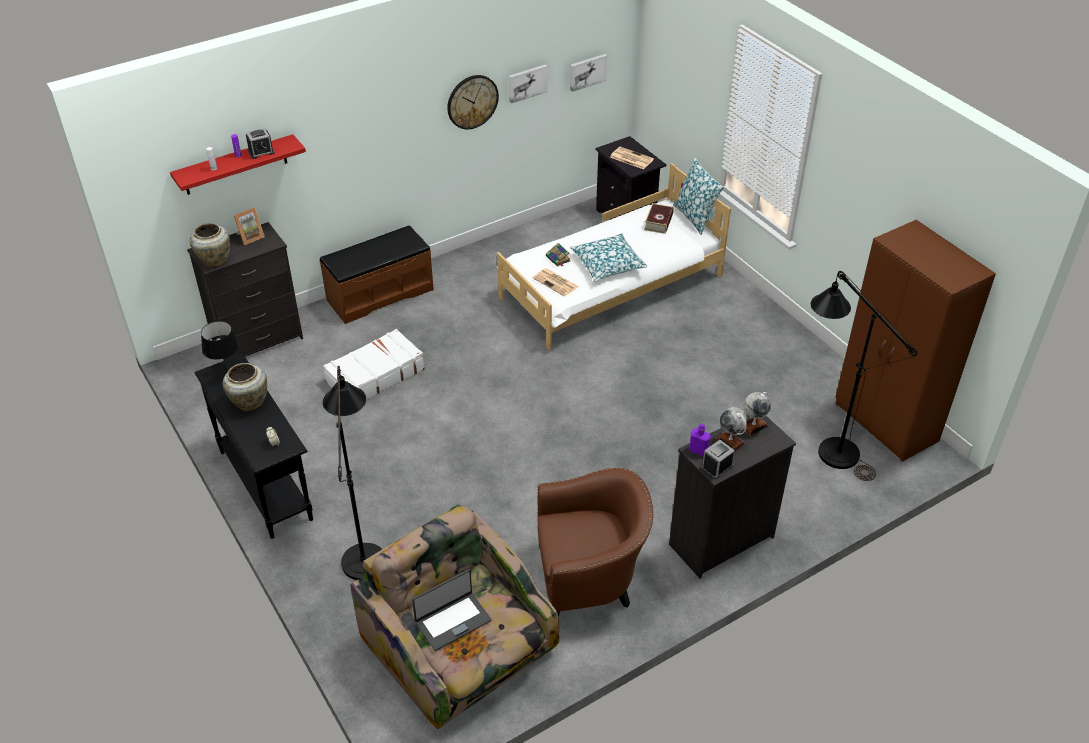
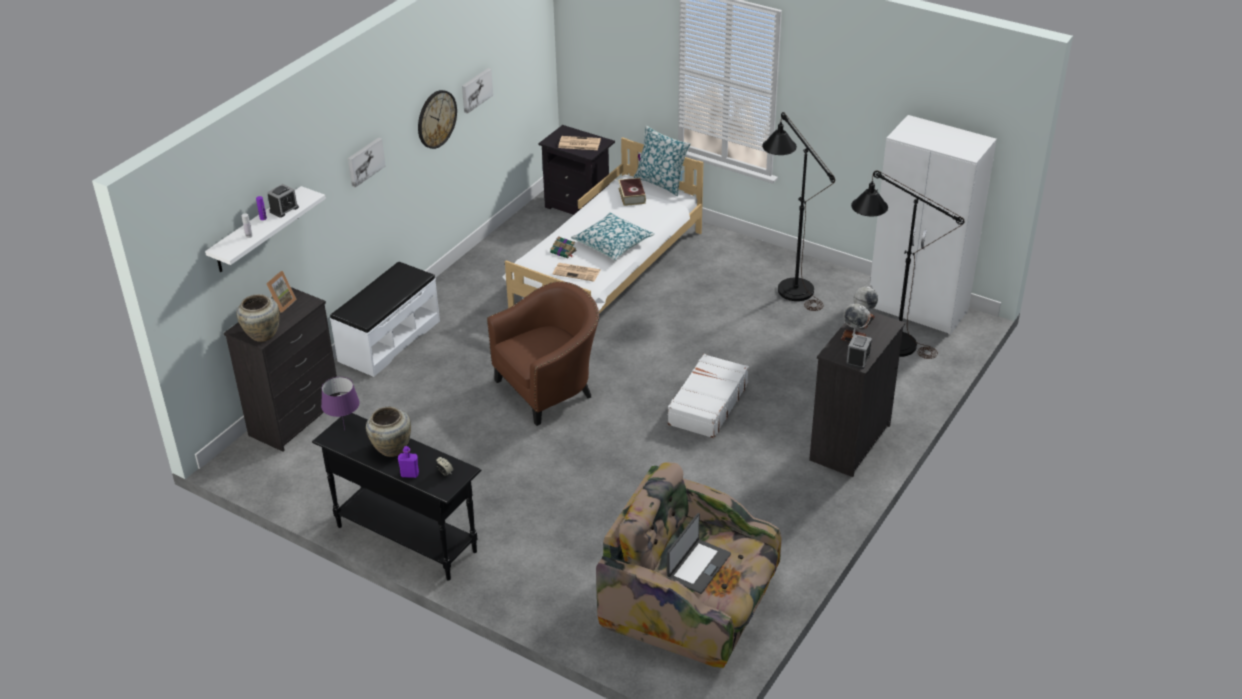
camera: 25 degrees left, 5 degrees down
red shelf [170,134,306,195] -> white shelf [205,186,326,272]
black table lamp [201,321,239,371] -> purple table lamp [321,377,360,429]
brown bench [320,225,434,324] -> white bench [330,262,440,377]
white suitcase [323,329,425,399] -> white suitcase moved to [667,354,749,438]
black floor lamp [323,365,382,594] -> black floor lamp moved to [762,112,835,311]
brown armchair [537,468,653,617] -> brown armchair moved to [487,281,599,426]
picture [570,54,607,92] -> picture moved to [348,137,386,188]
purple bottle [689,424,711,456] -> purple bottle moved to [398,446,419,478]
brown wardrobe [835,220,996,462] -> white wardrobe [870,115,997,335]

